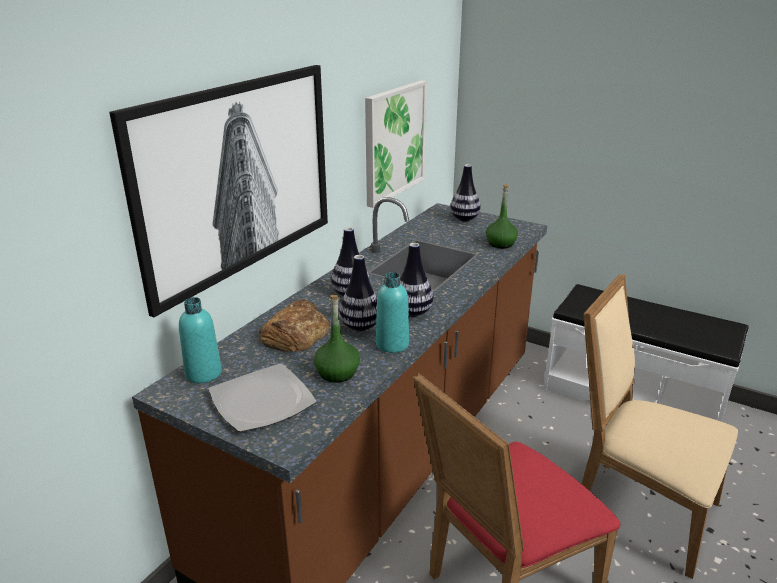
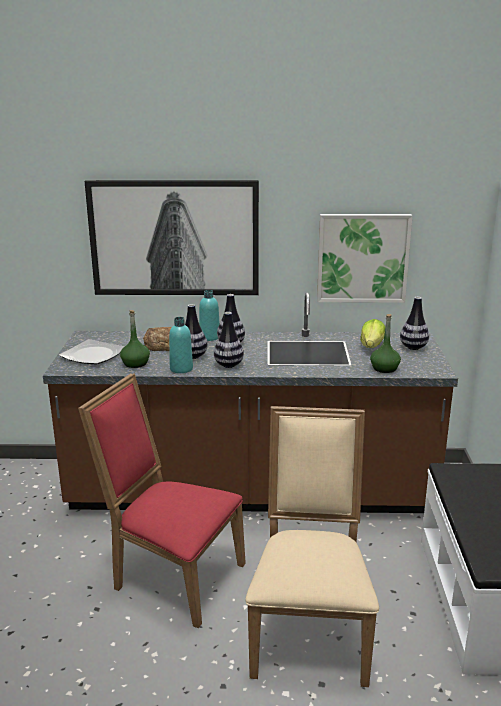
camera: 60 degrees right, 5 degrees down
turquoise bottle [179,297,222,383] -> turquoise bottle moved to [199,290,220,341]
none -> lettuce [360,319,385,348]

